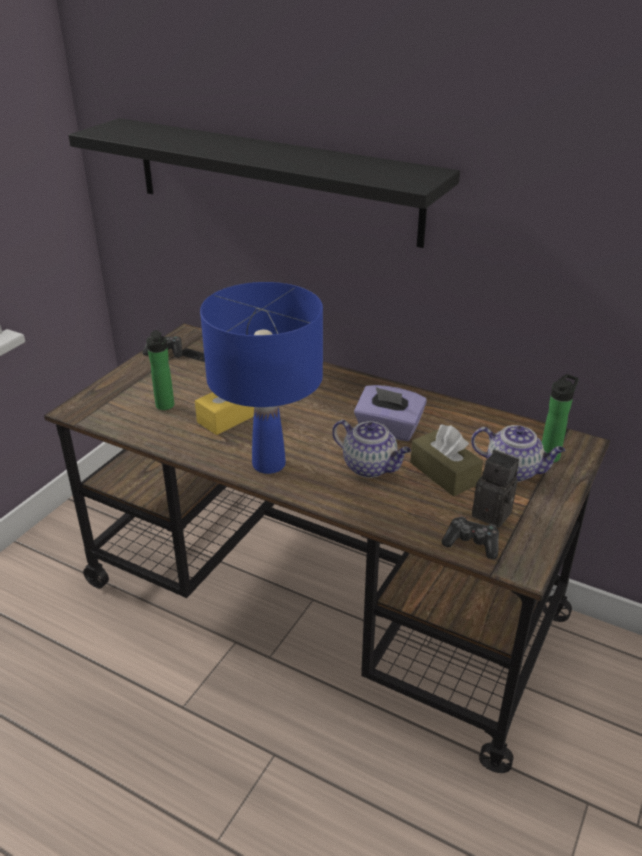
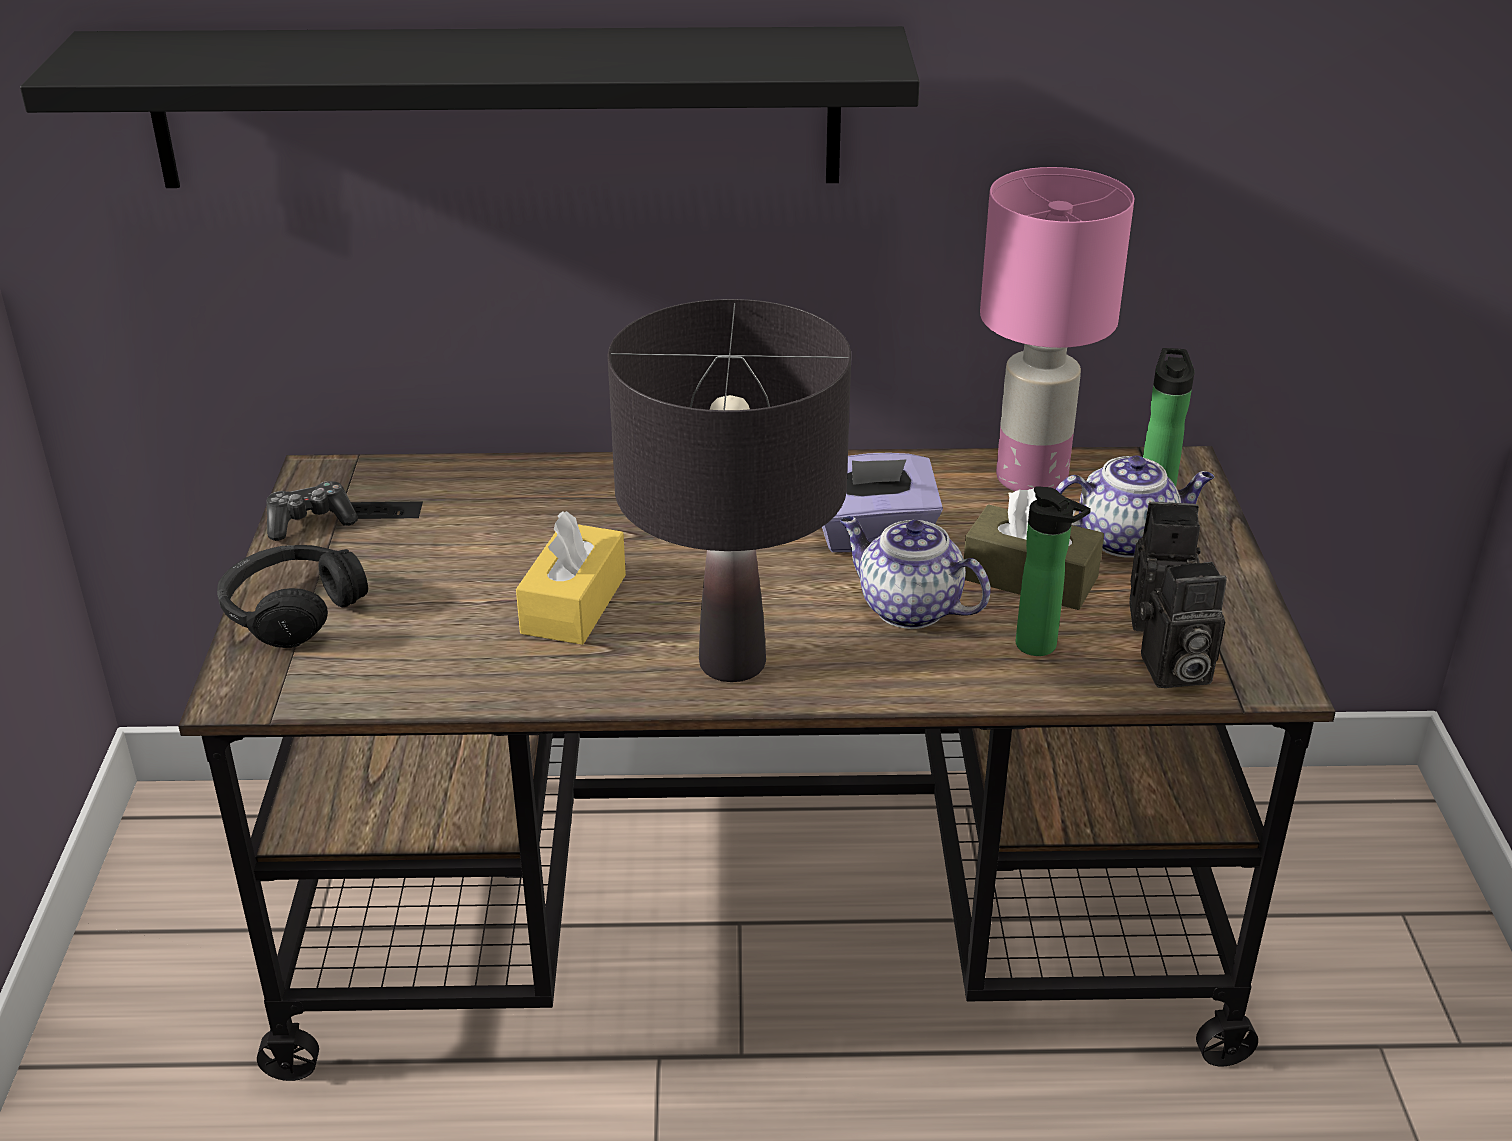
camera: 30 degrees left, 0 degrees up
bottle [147,330,174,410] -> bottle moved to [1016,486,1091,656]
blue table lamp [200,282,323,474] -> black table lamp [608,299,851,682]
teapot [332,420,411,478] -> teapot turned 150 degrees counterclockwise [840,516,991,629]
game controller [442,517,499,559] -> camera [1140,561,1227,688]
none -> black headphones [217,545,368,648]
none -> pink table lamp [980,167,1135,491]

